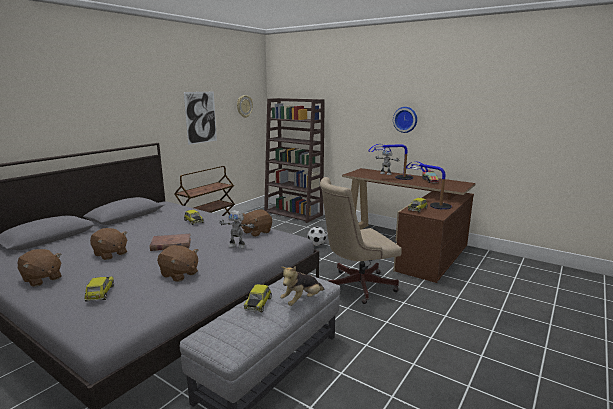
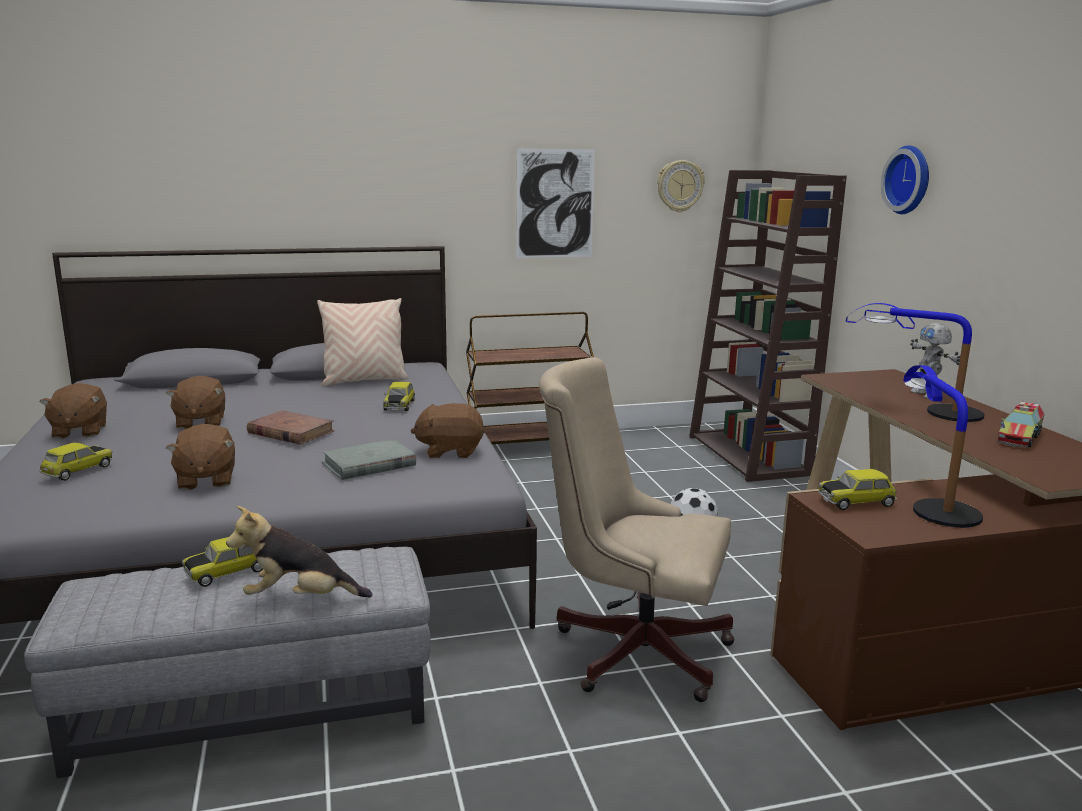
camera: 40 degrees right, 0 degrees up
toy robot [219,210,255,249] -> grey book [322,439,416,480]
wall clock [393,107,417,133] -> wall clock moved to [881,145,929,214]
none -> beige pillow [317,298,408,387]

